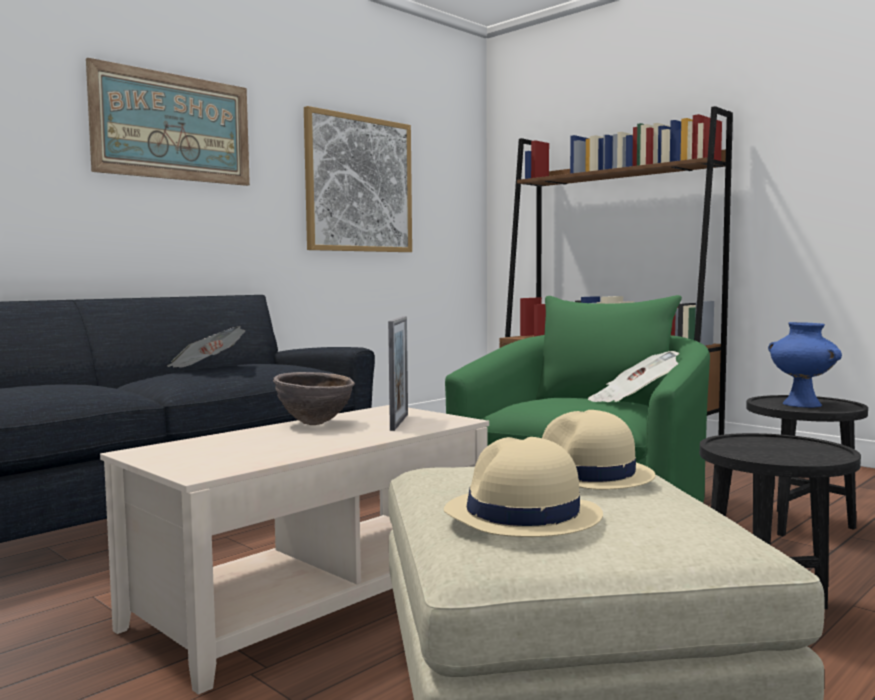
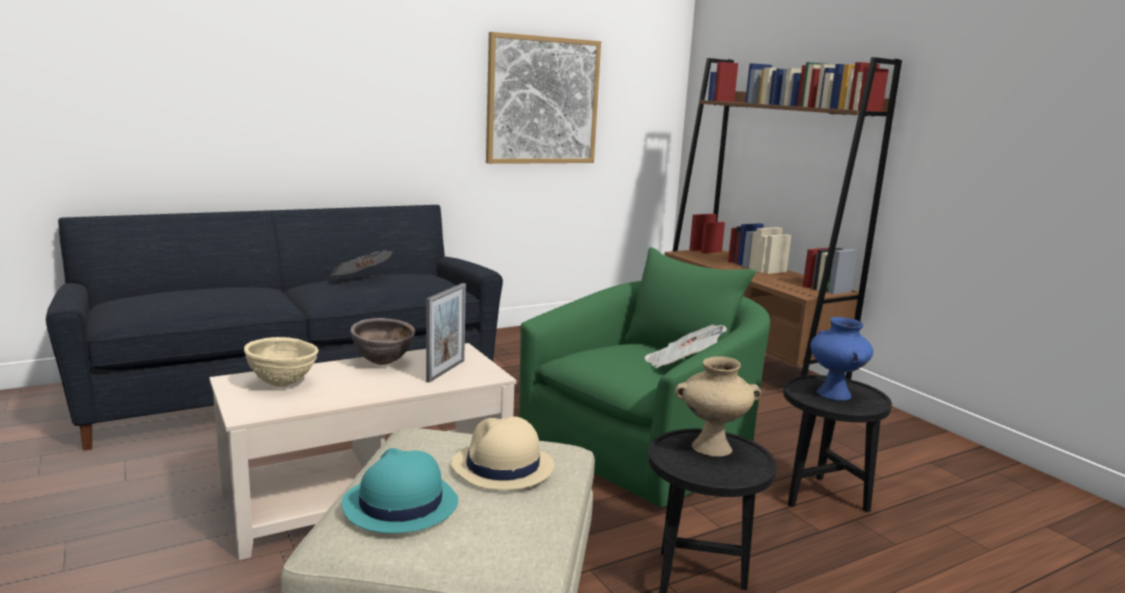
camera: 15 degrees right, 10 degrees up
picture [86,58,250,186] -> none
beige hat [444,437,603,537] -> turquoise hat [342,448,458,533]
none -> beige bowl [244,337,319,387]
none -> beige vase [675,356,762,457]

